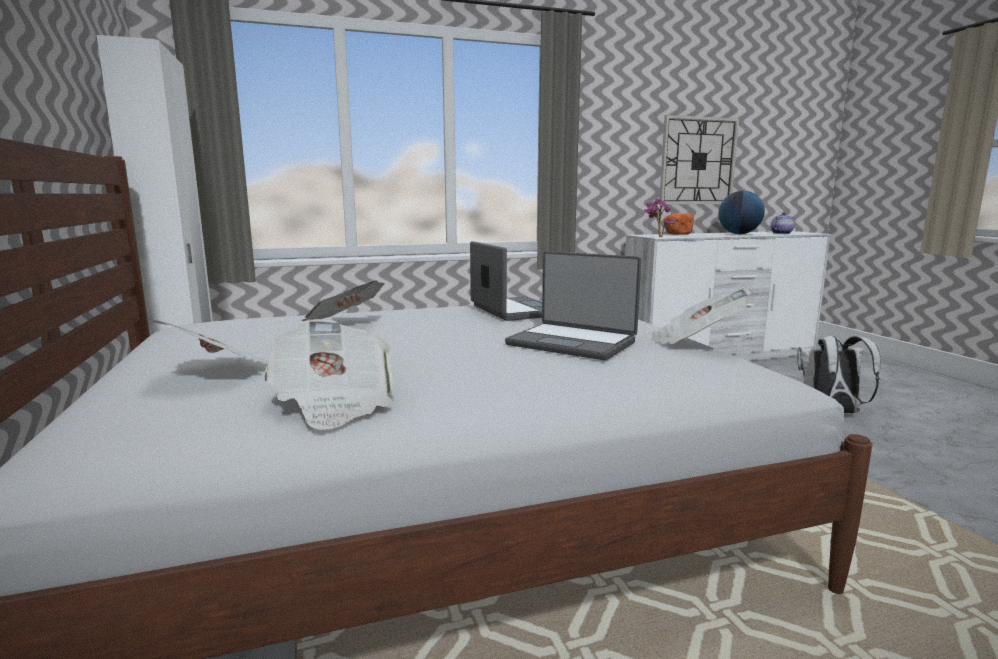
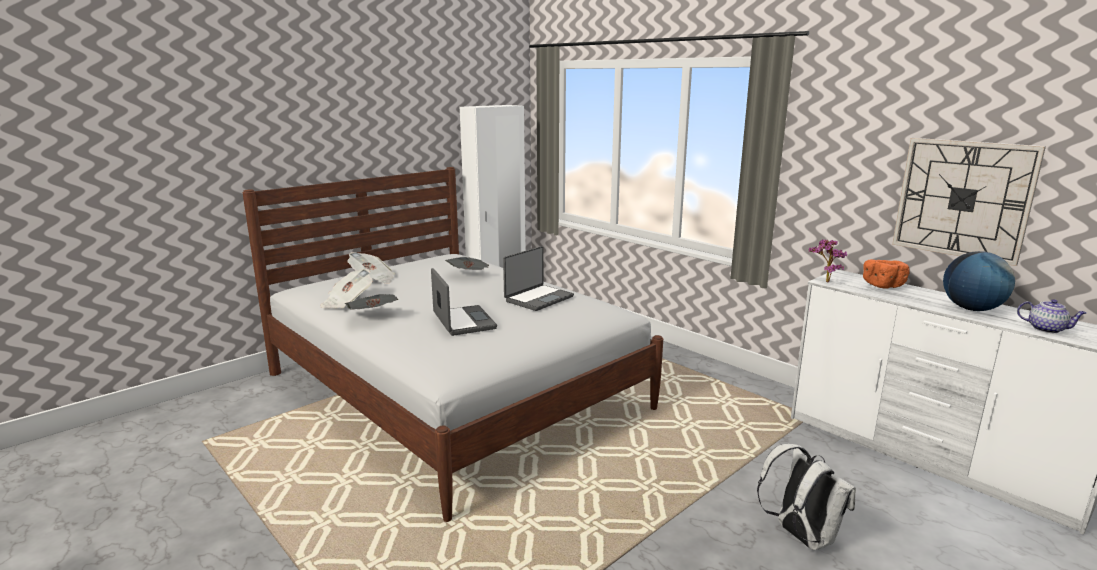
camera: 65 degrees right, 5 degrees up
laptop [505,251,641,360] -> laptop turned 150 degrees clockwise [431,268,497,336]
newspaper [646,289,752,344] -> newspaper moved to [345,294,398,310]

